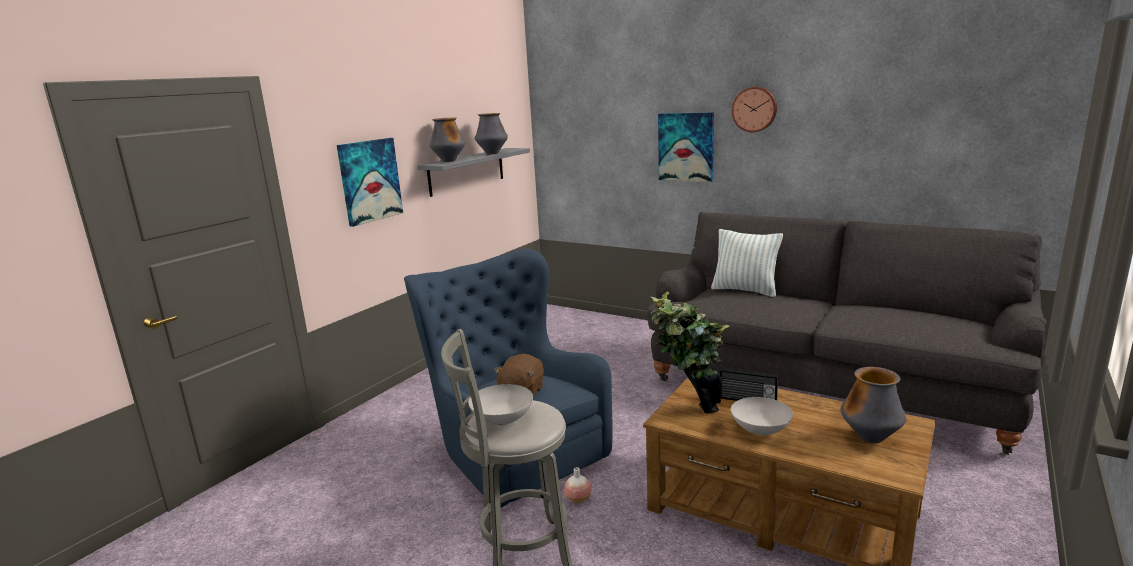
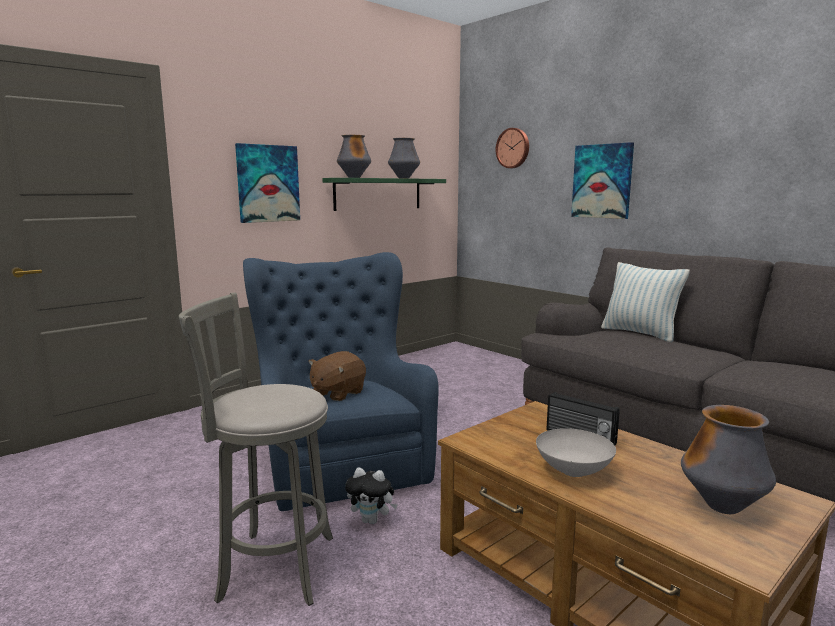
camera: 15 degrees right, 5 degrees down
grey shelf [417,148,530,197] -> green shelf [322,178,446,211]
white bowl [468,384,533,426] -> none
vase [564,467,591,503] -> plush toy [345,467,397,524]
potted plant [650,292,729,413] -> none
wall clock [731,86,777,132] -> wall clock moved to [496,128,529,168]

